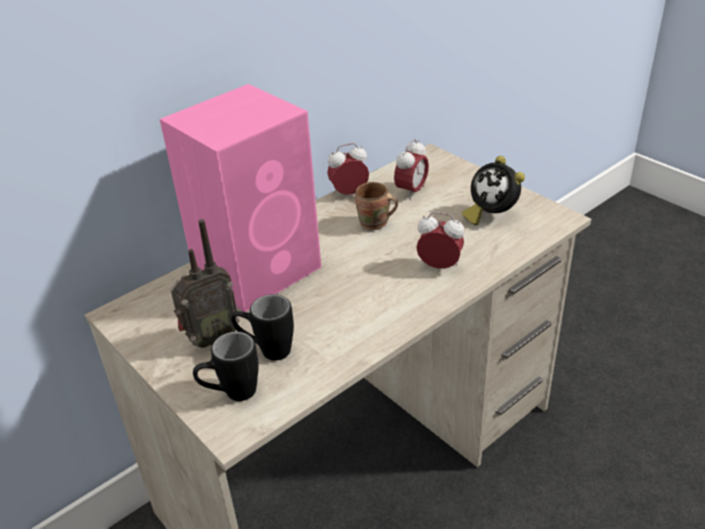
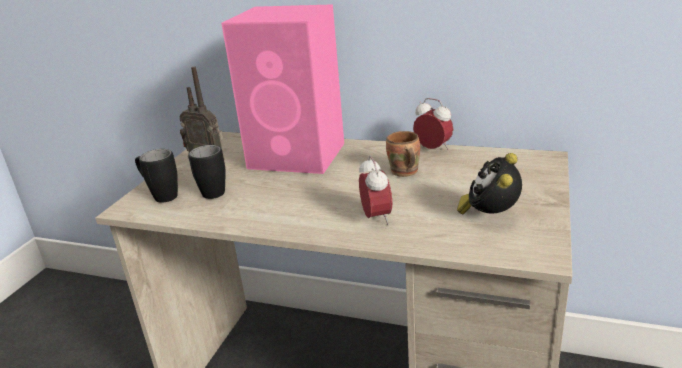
camera: 60 degrees right, 10 degrees down
alarm clock [394,139,429,200] -> none

